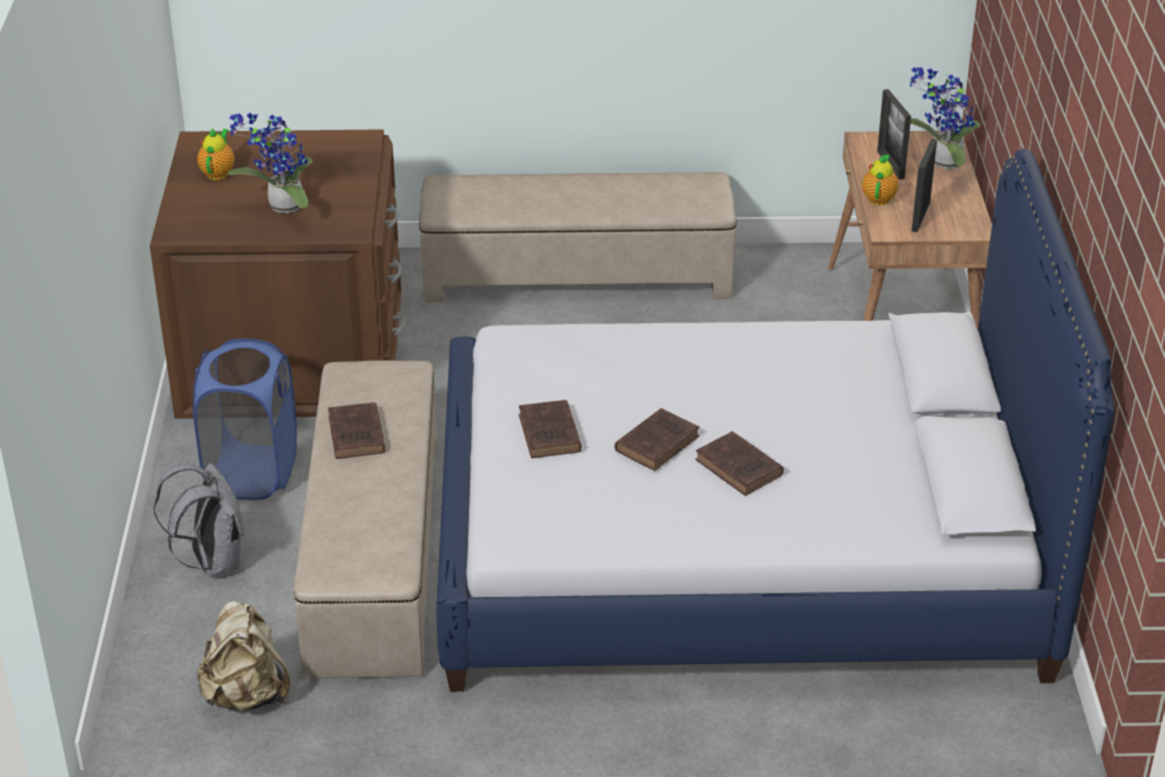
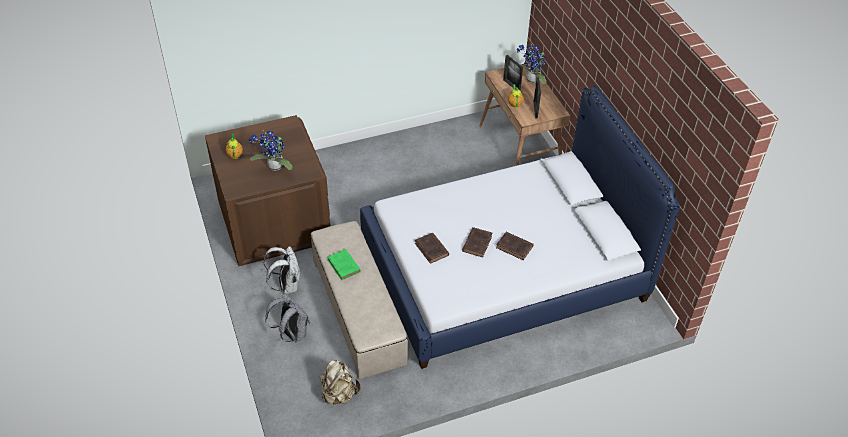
camera: 20 degrees left, 10 degrees up
blue laundry basket [193,338,297,500] -> white backpack [264,246,300,294]
brown book [328,402,385,459] -> green book [328,249,361,280]
beige bench [419,172,737,302] -> none

